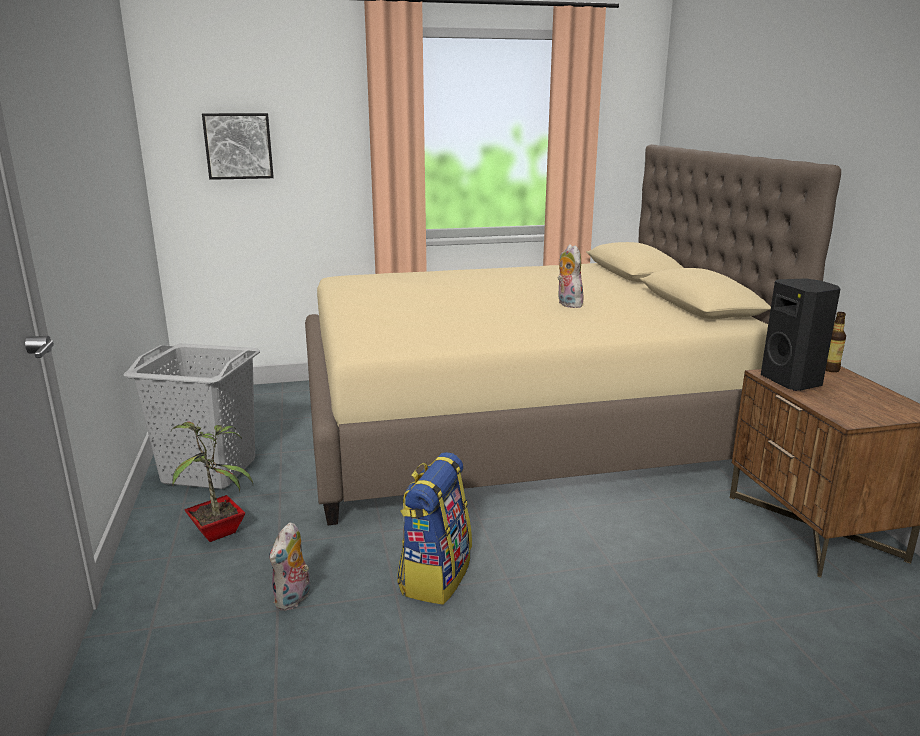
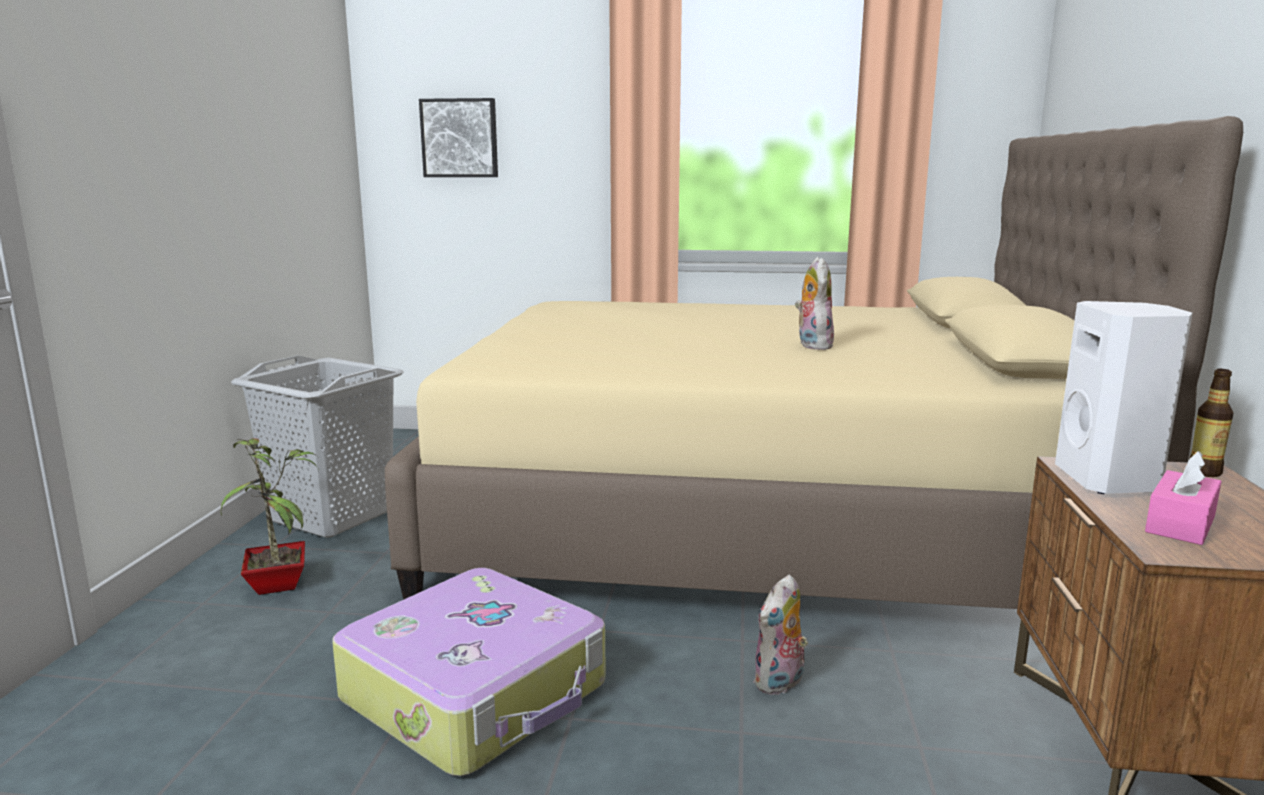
camera: 20 degrees right, 5 degrees down
plush toy [269,522,310,611] -> plush toy moved to [753,575,808,695]
backpack [397,452,472,605] -> suitcase [332,568,606,776]
black speaker [761,278,840,391] -> white speaker [1055,301,1193,494]
none -> pink tissue box [1145,451,1222,545]

